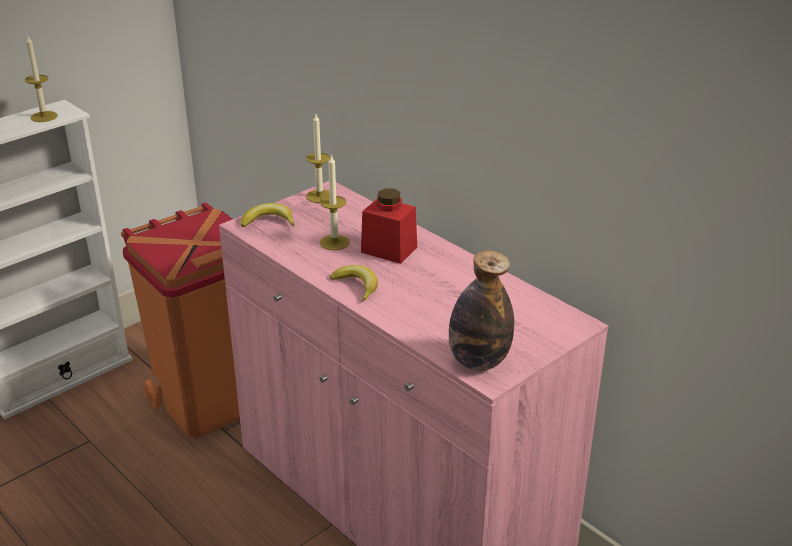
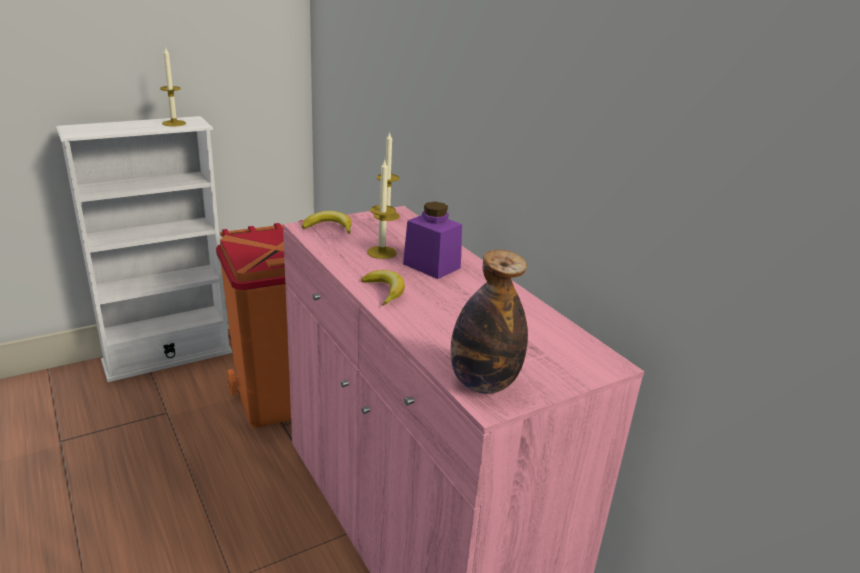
camera: 10 degrees right, 5 degrees down
red jar [361,188,417,264] -> purple jar [403,202,462,279]

